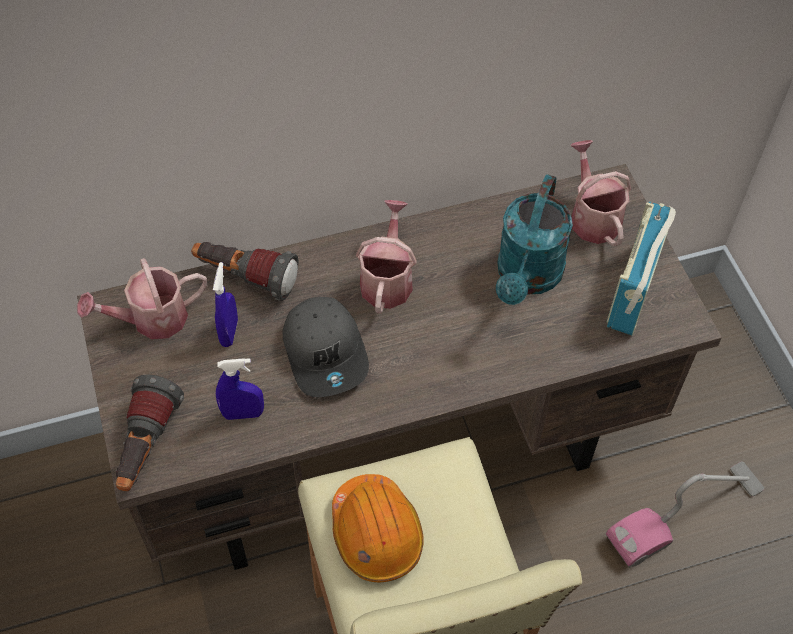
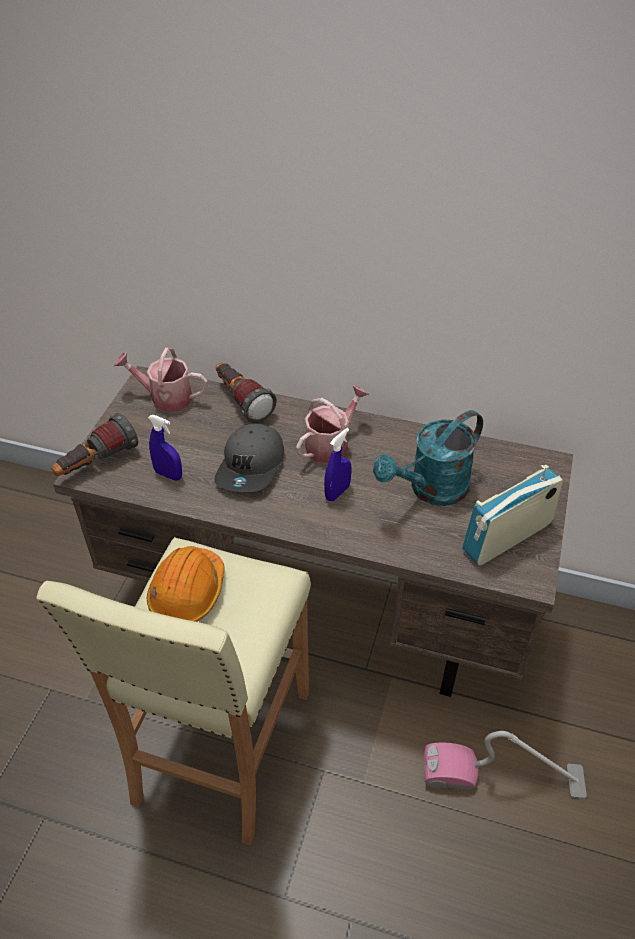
camera: 35 degrees right, 10 degrees down
blue spray bottle [213,262,238,347] -> blue spray bottle moved to [324,428,351,501]
watering can [570,140,631,246] -> none

